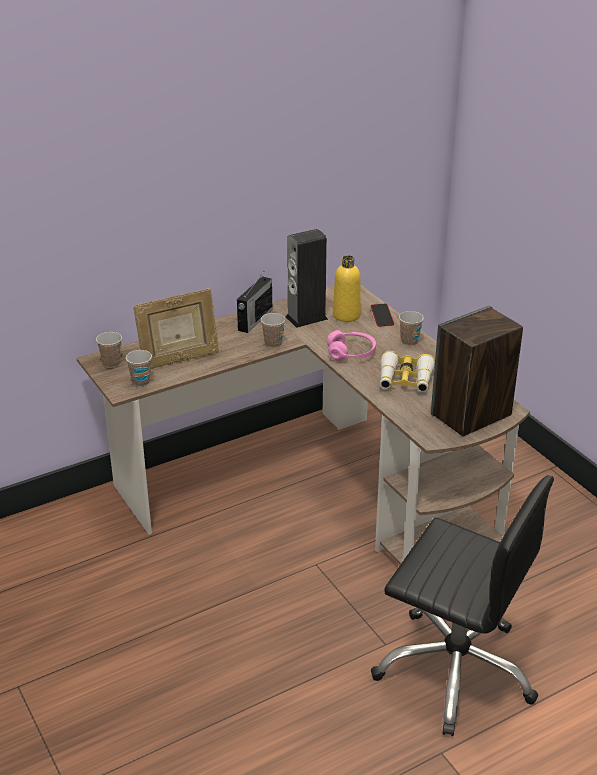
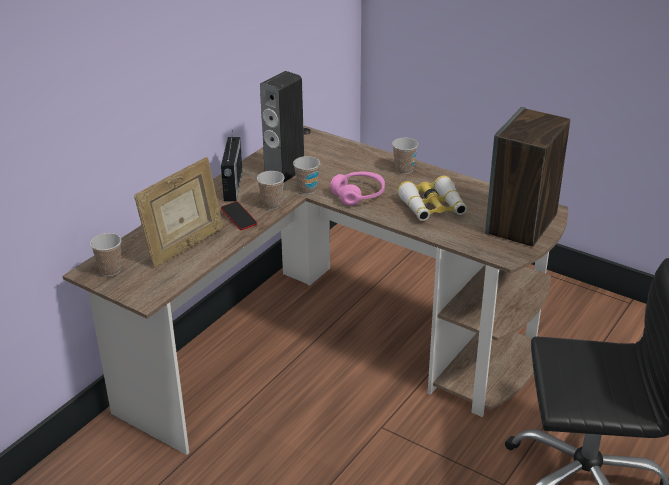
camera: 25 degrees left, 0 degrees up
cup [126,350,152,387] -> cup moved to [293,156,320,194]
yellow bottle [333,255,361,322] -> none
phone [371,304,394,327] -> phone moved to [221,201,257,230]

